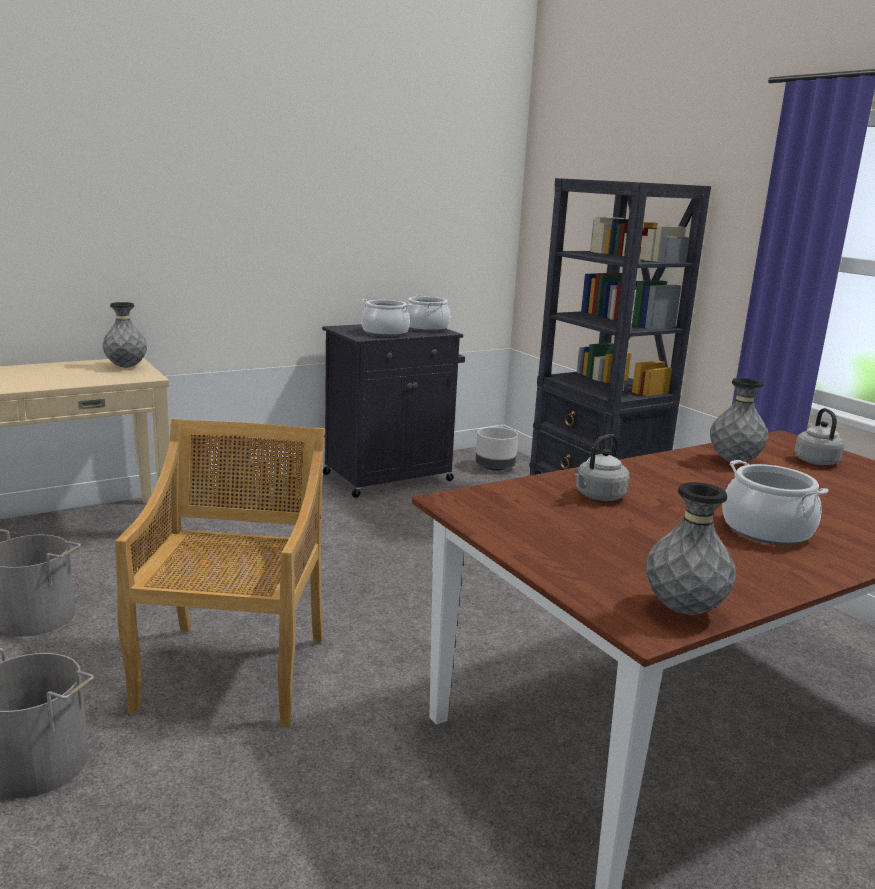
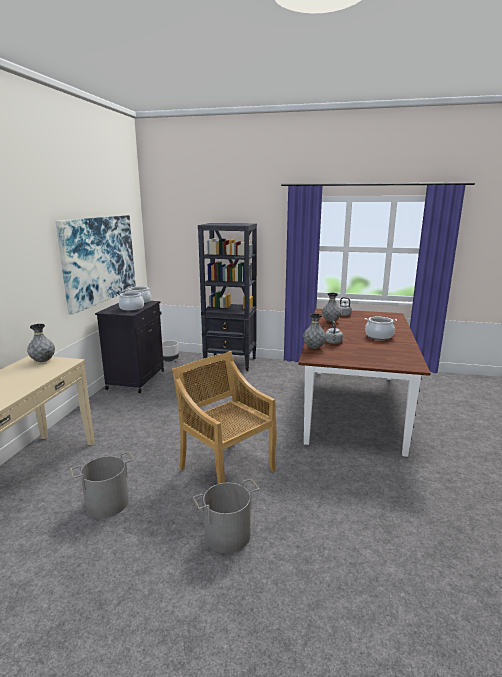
camera: 45 degrees left, 0 degrees up
grey vase [646,482,736,615] -> grey vase moved to [303,313,326,349]
none -> picture [56,215,136,315]

